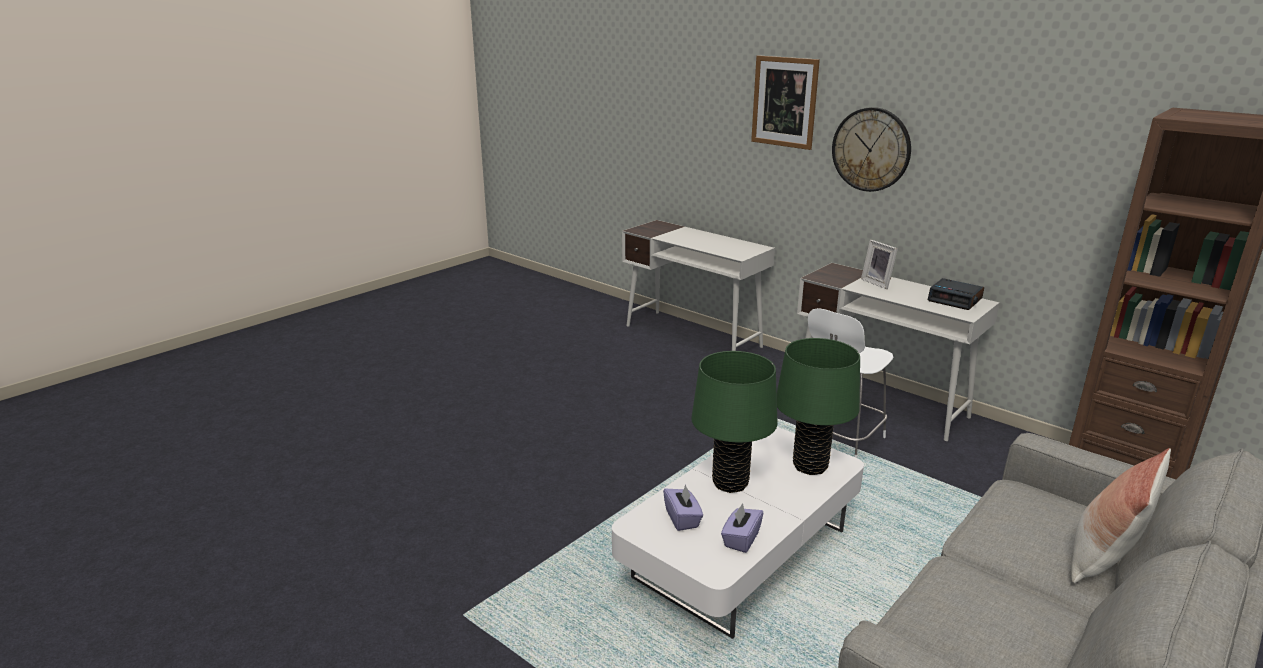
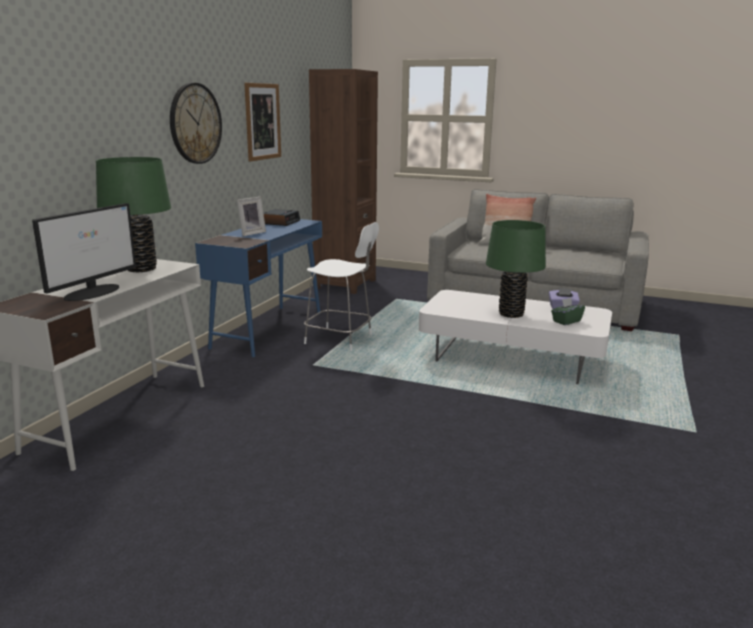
camera: 110 degrees left, 5 degrees down
purple tissue box [663,484,703,531] -> green tissue box [551,298,585,325]
picture [751,55,820,150] -> picture moved to [244,83,281,161]
green table lamp [777,338,860,475] -> green table lamp moved to [96,157,171,272]
white desk [797,263,1000,441] -> blue desk [195,219,322,357]
none -> monitor [32,203,136,301]

